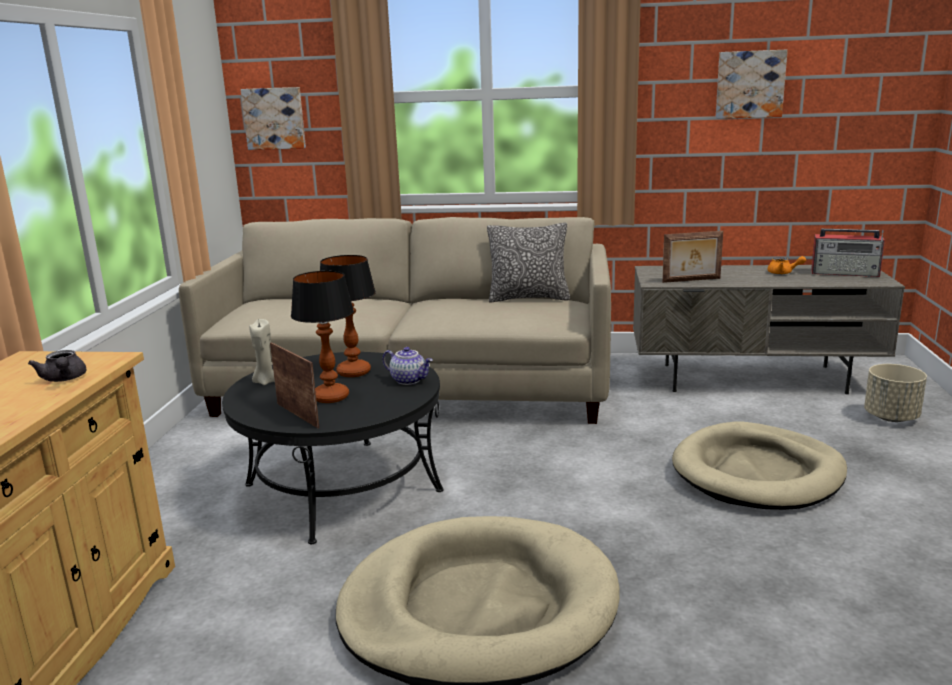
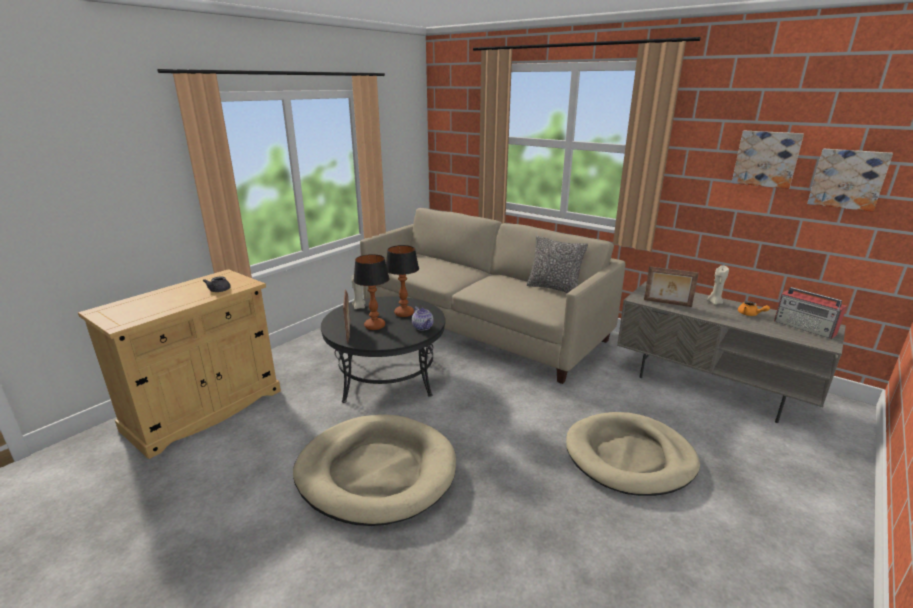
camera: 30 degrees right, 5 degrees up
picture [241,87,306,150] -> picture moved to [807,149,893,212]
beige planter [864,364,927,422] -> none
none -> beige candle [707,265,729,305]

